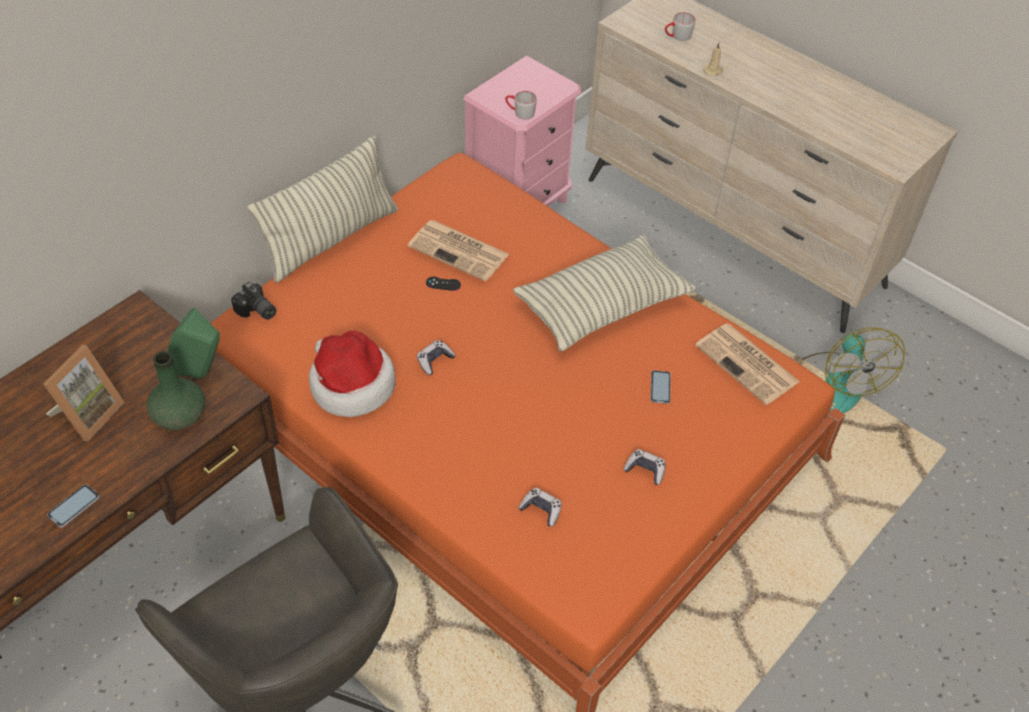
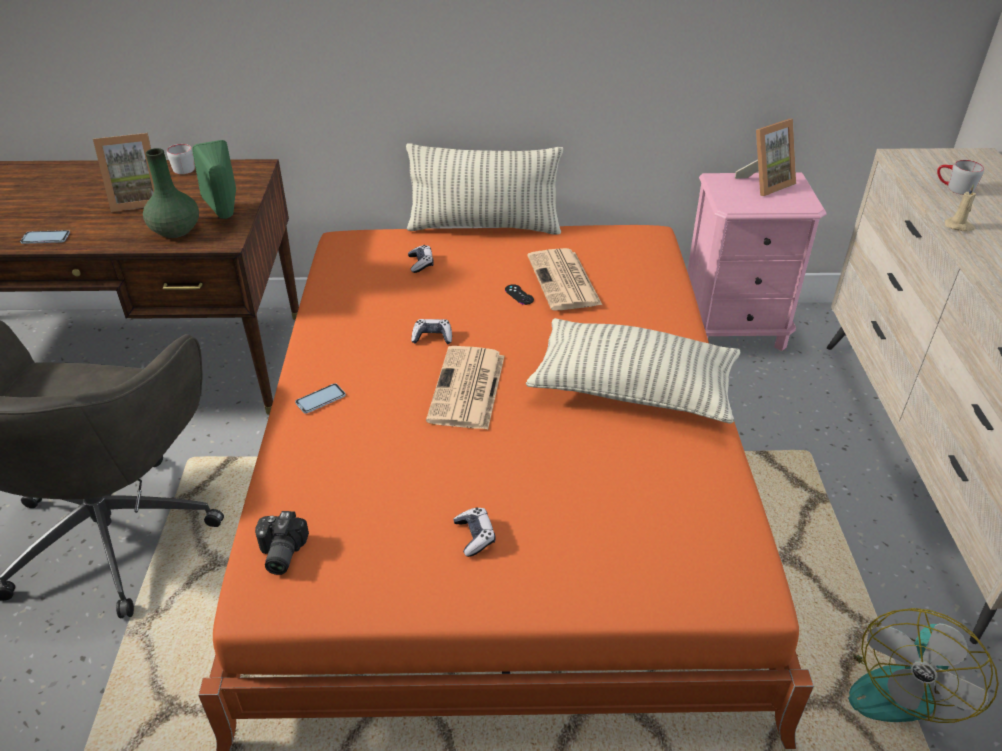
camera: 50 degrees right, 10 degrees down
camera [231,281,276,320] -> camera moved to [255,511,309,575]
hat [309,330,396,417] -> none
grey mug [505,91,537,120] -> grey mug moved to [167,144,195,174]
game controller [518,488,562,527] -> game controller moved to [408,245,434,273]
phone [650,370,671,404] -> phone moved to [295,383,346,414]
newspaper [695,324,800,405] -> newspaper moved to [426,346,504,430]
none -> picture frame [735,119,796,196]

